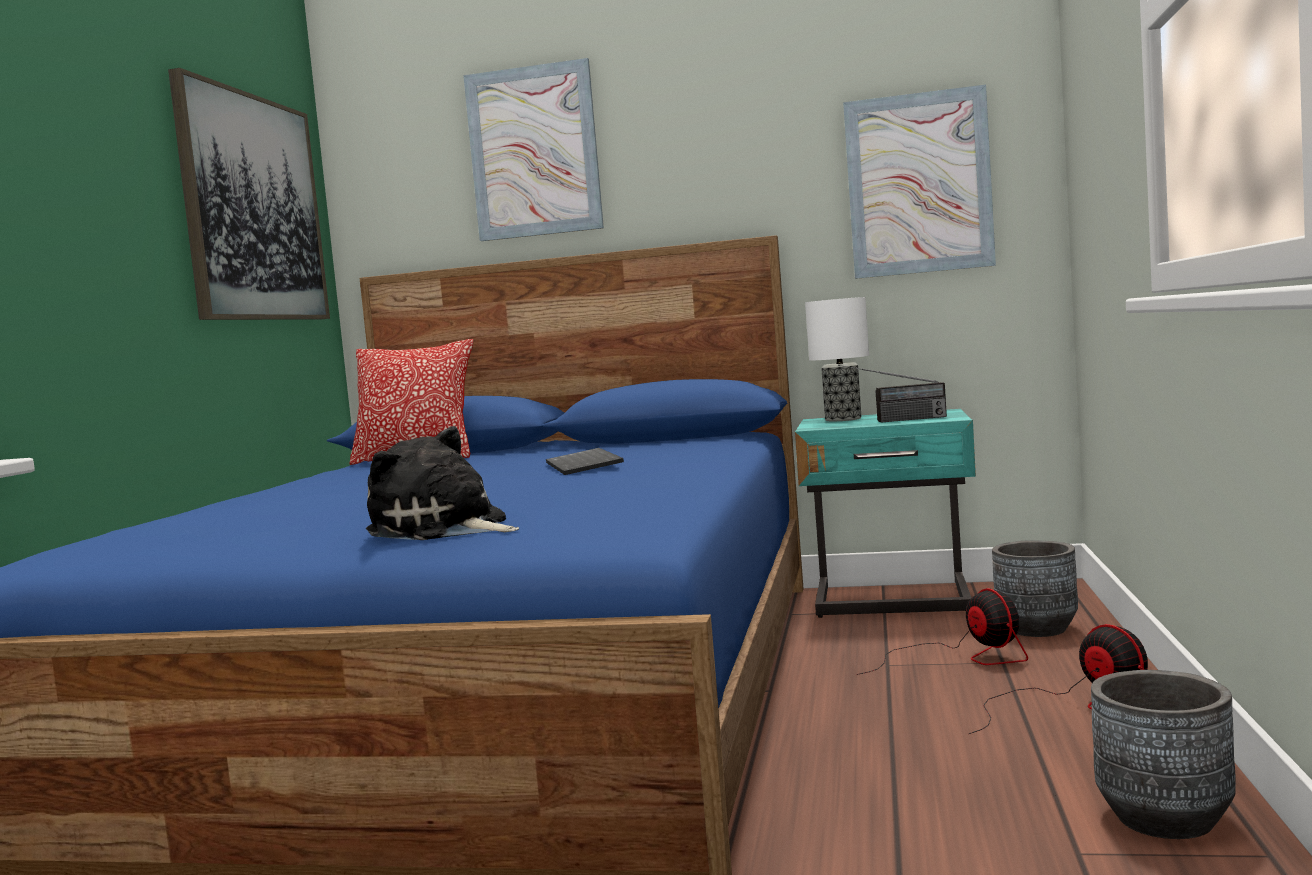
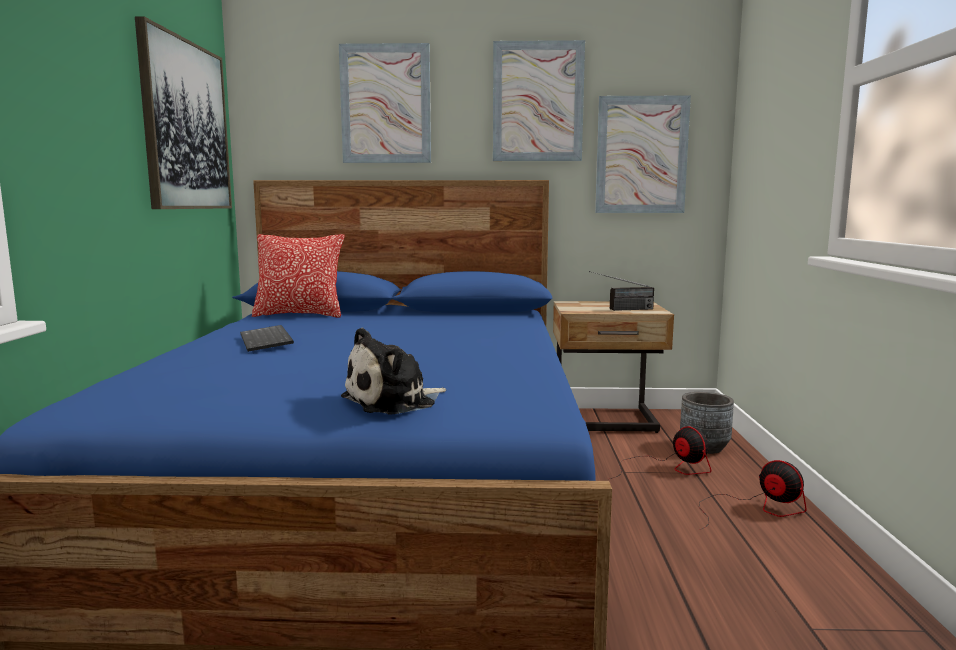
camera: 10 degrees left, 5 degrees up
plush toy [366,426,519,540] -> plush toy turned 60 degrees counterclockwise [341,327,446,415]
keyboard [546,448,624,475] -> keyboard moved to [240,325,294,352]
turquoise nightstand [795,409,976,618] -> beige nightstand [553,301,674,433]
table lamp [805,297,869,421] -> none
grey planter [1091,670,1236,839] -> none
none -> picture [493,40,585,161]

